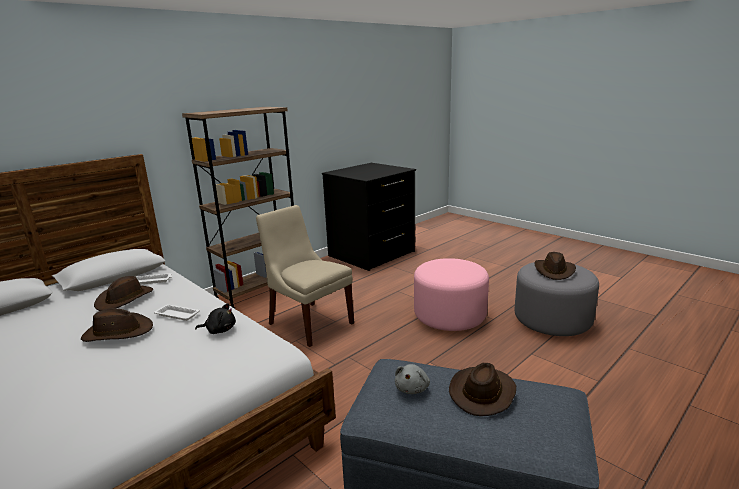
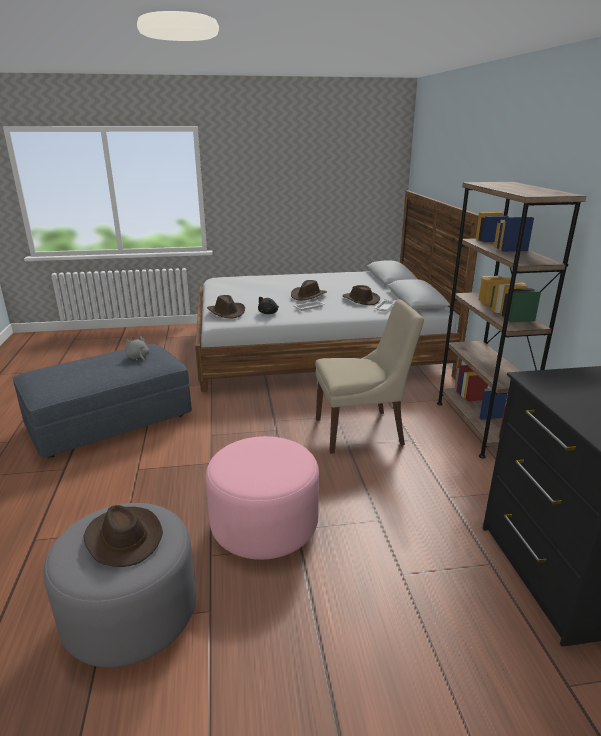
camera: 125 degrees right, 5 degrees up
brown hat [449,363,516,416] -> brown hat moved to [207,295,245,318]

